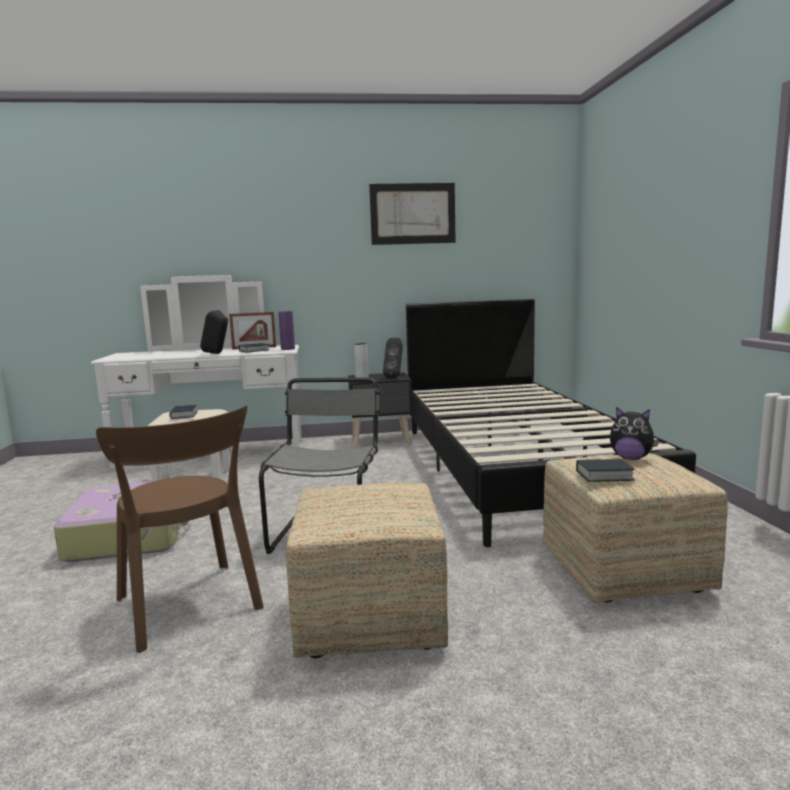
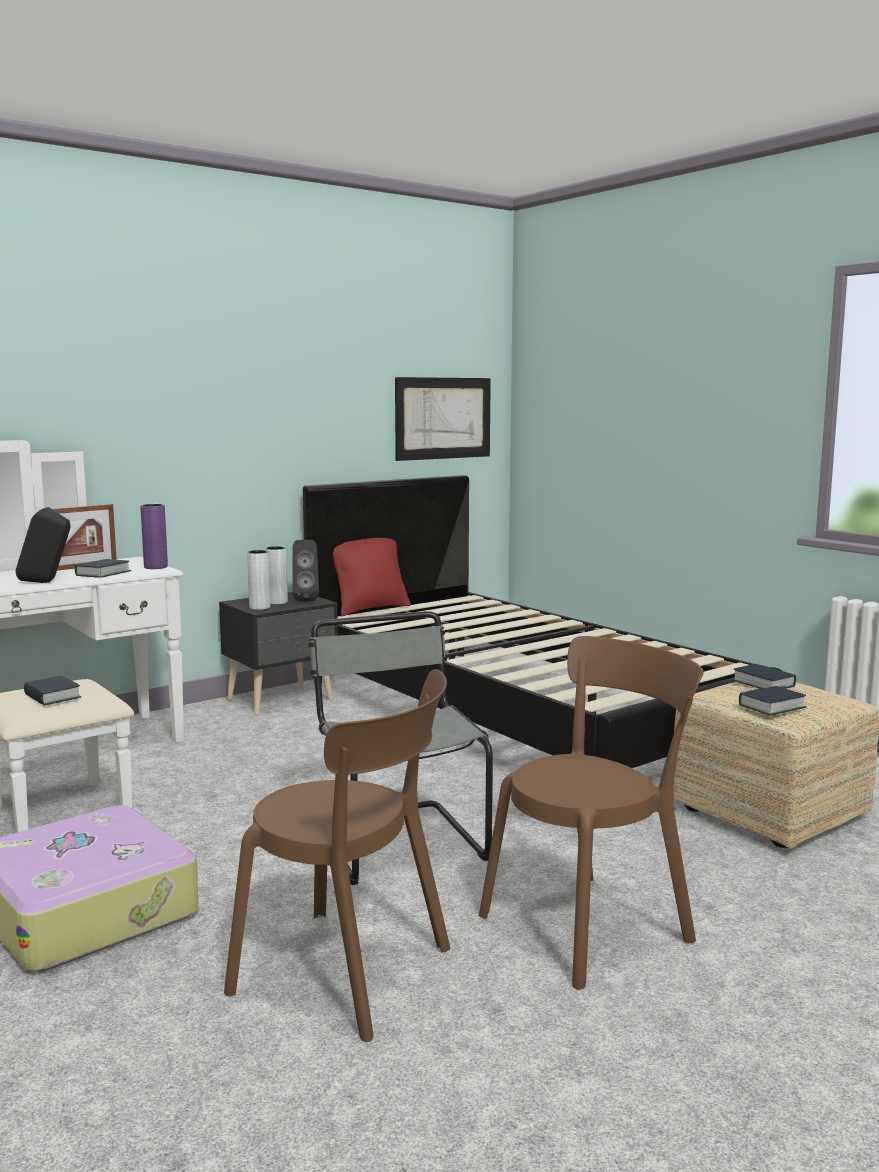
camera: 30 degrees left, 0 degrees up
ottoman [286,483,448,658] -> brown chair [479,636,704,990]
picture [369,183,456,245] -> picture moved to [395,377,491,461]
plush toy [610,407,659,460] -> book [733,664,796,689]
none -> grey vase [265,546,288,605]
none -> red pillow [333,538,411,616]

